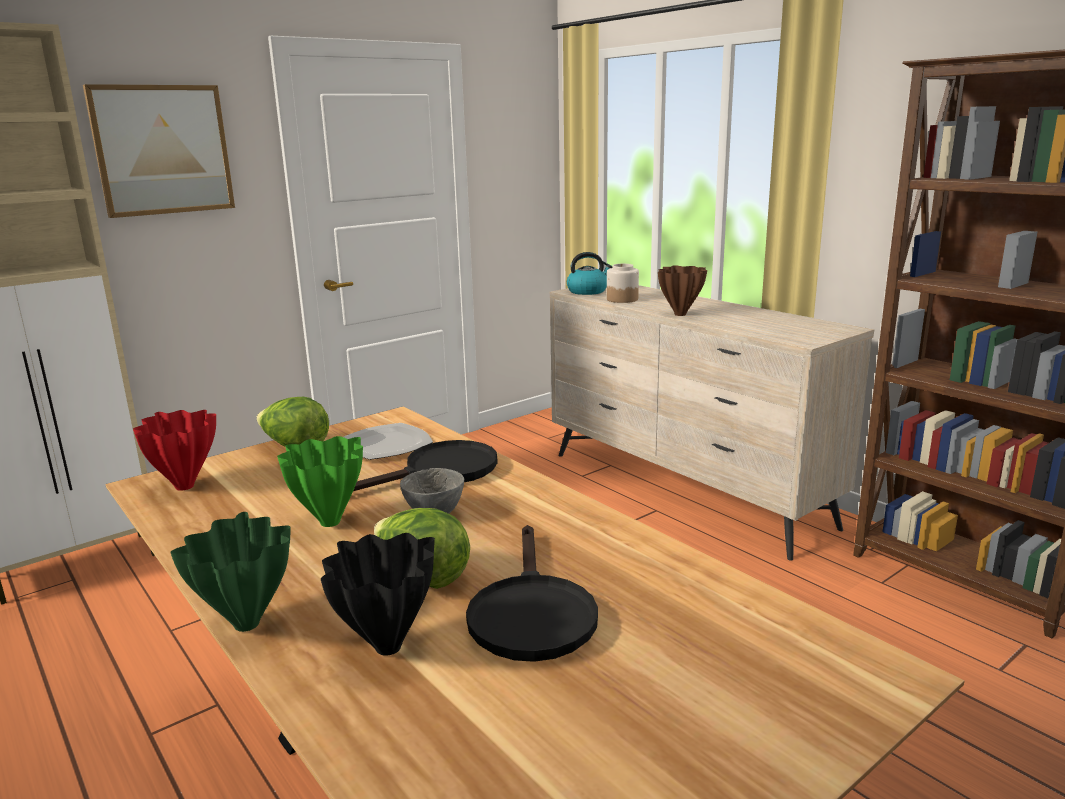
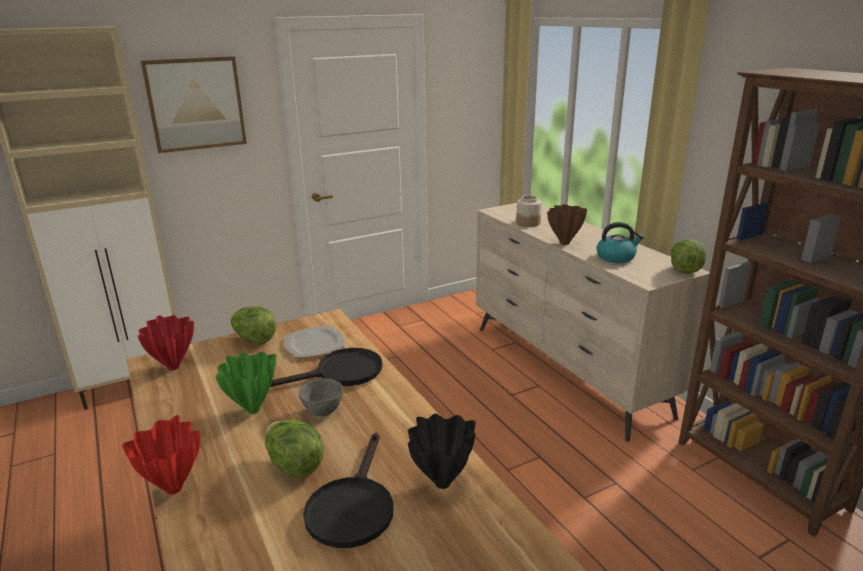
camera: 10 degrees right, 5 degrees up
green vase [170,512,290,632] -> red vase [122,415,200,495]
black vase [321,533,435,655] -> black vase moved to [408,414,476,489]
kettle [567,252,613,295] -> kettle moved to [596,222,644,263]
none -> lettuce [671,239,706,274]

